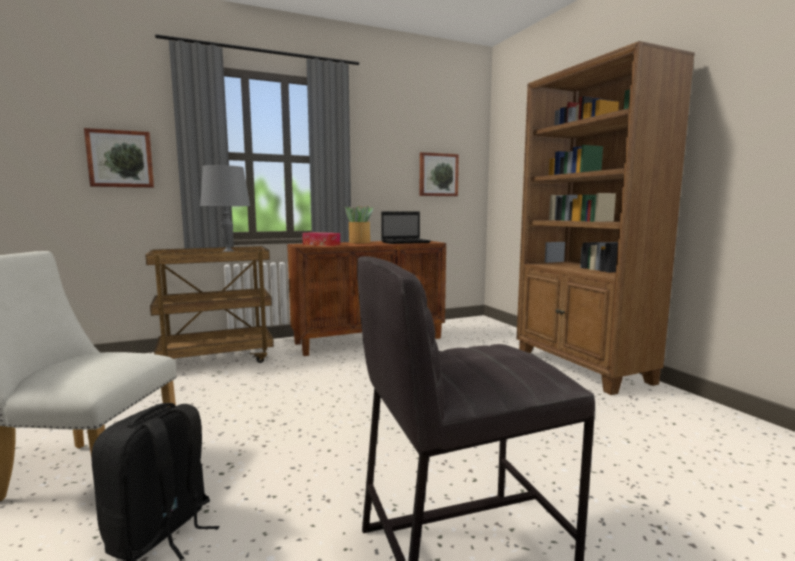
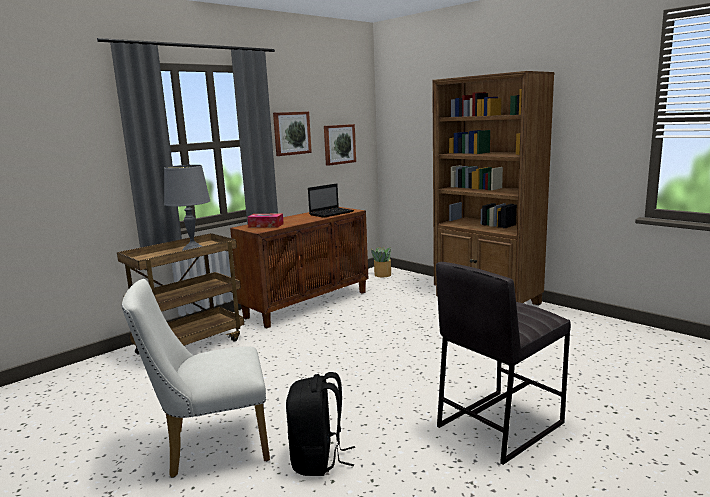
camera: 20 degrees left, 5 degrees up
picture [84,128,154,188] -> picture moved to [273,111,312,156]
potted plant [345,205,373,243] -> potted plant moved to [371,247,391,277]

